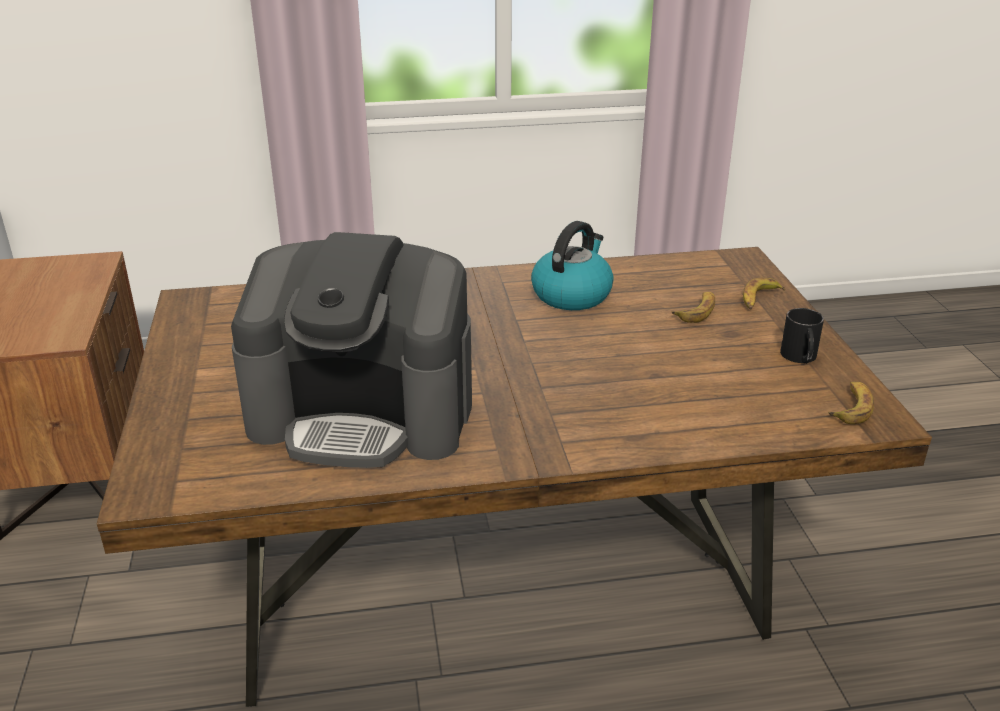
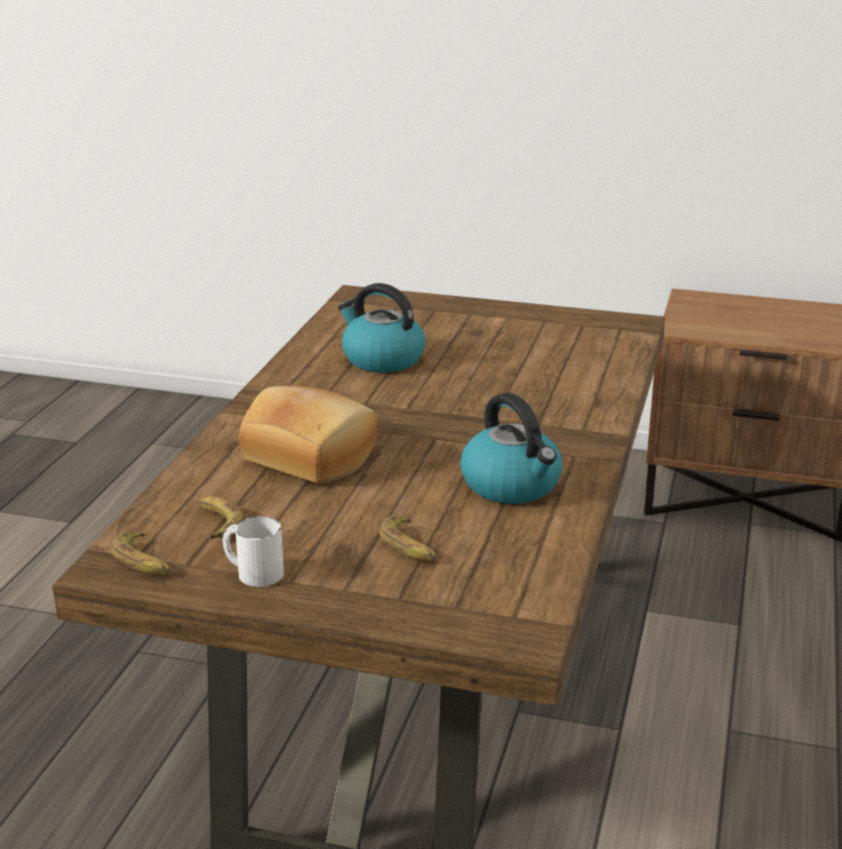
camera: 115 degrees right, 5 degrees down
coffee machine [231,232,472,468] -> kettle [338,283,425,372]
banana [743,278,785,310] -> banana moved to [198,496,245,539]
black mug [780,308,824,364] -> white mug [223,516,284,587]
none -> bread [239,386,378,483]

